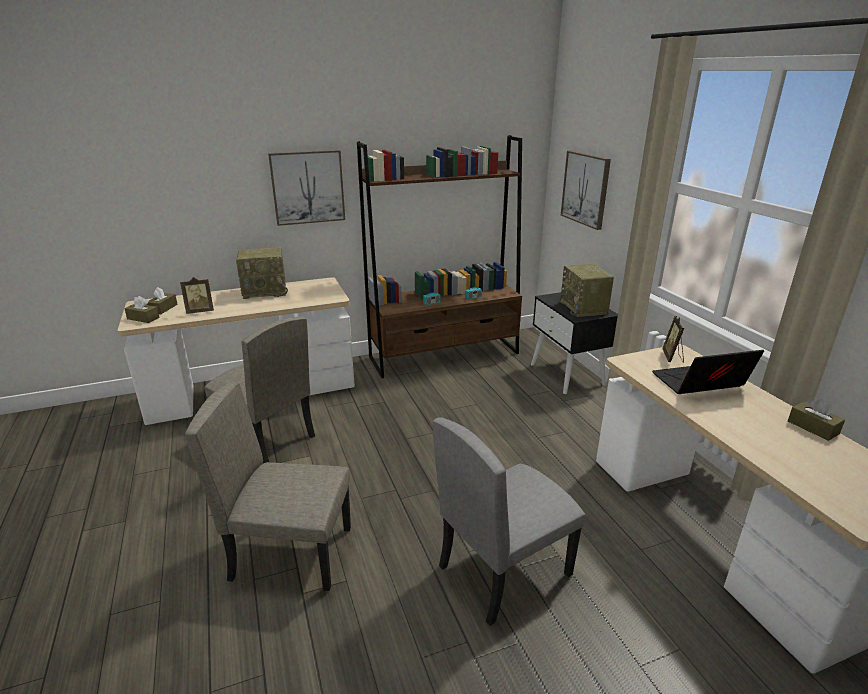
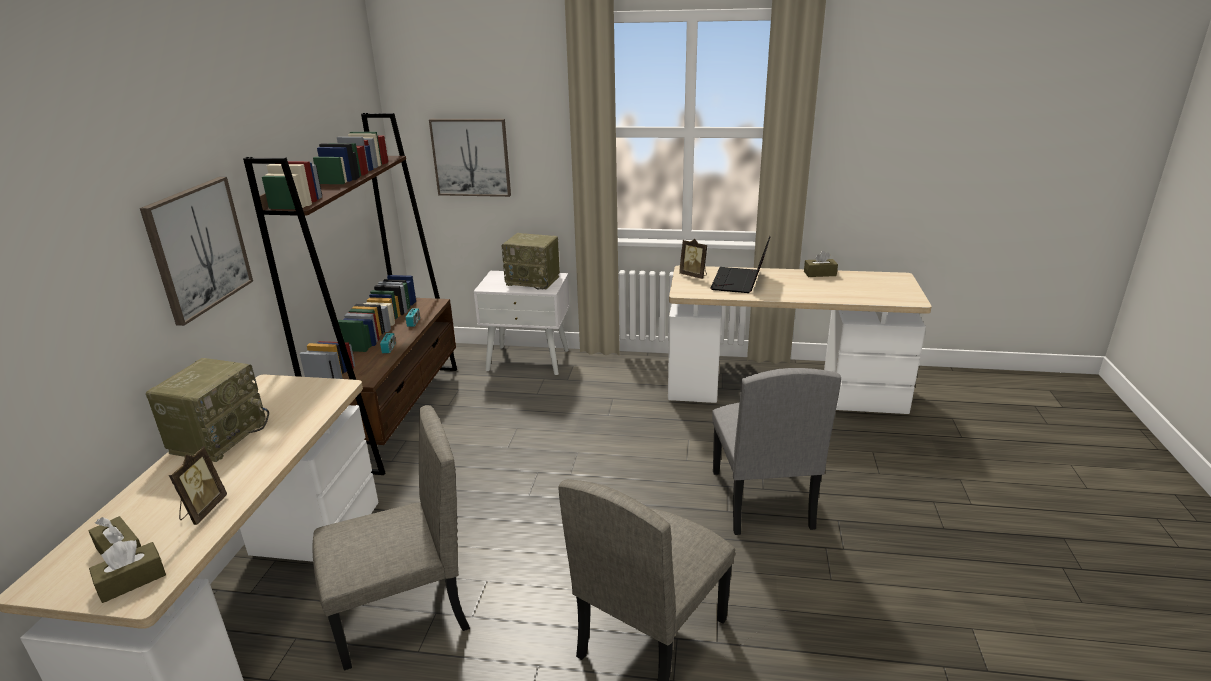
camera: 60 degrees left, 0 degrees up
black nightstand [531,292,618,394] -> white nightstand [473,271,570,375]

